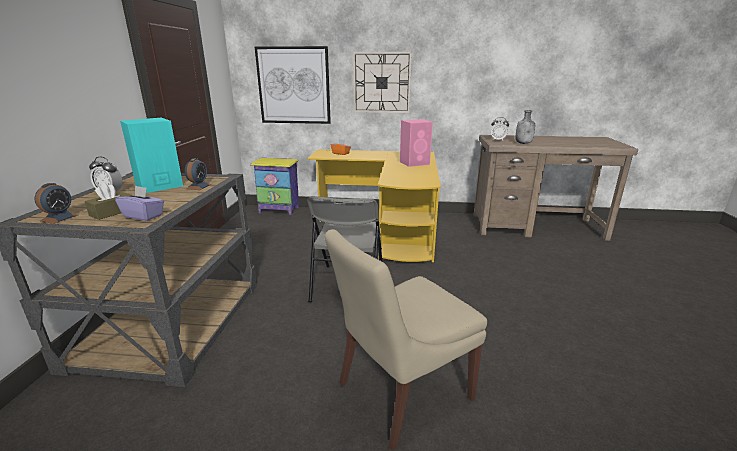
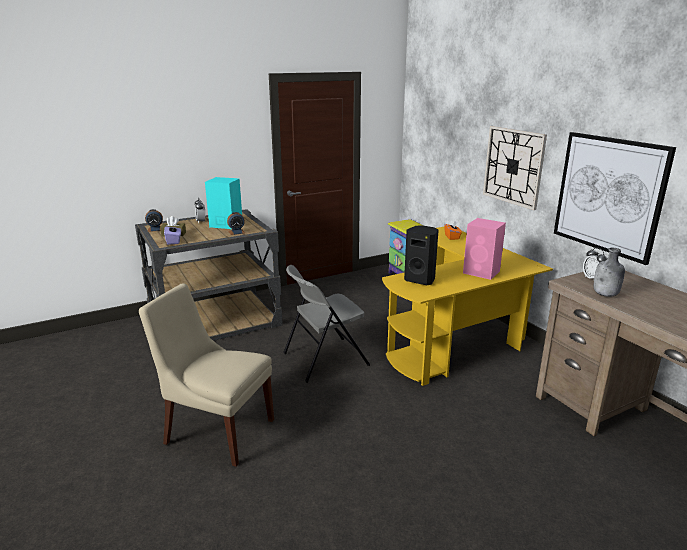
camera: 55 degrees right, 0 degrees up
picture [255,46,331,124] -> picture moved to [554,132,676,265]
none -> black speaker [404,225,439,285]

